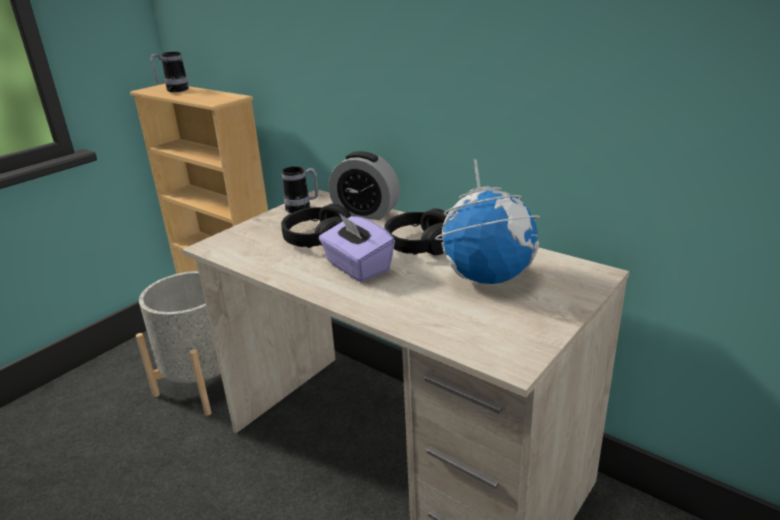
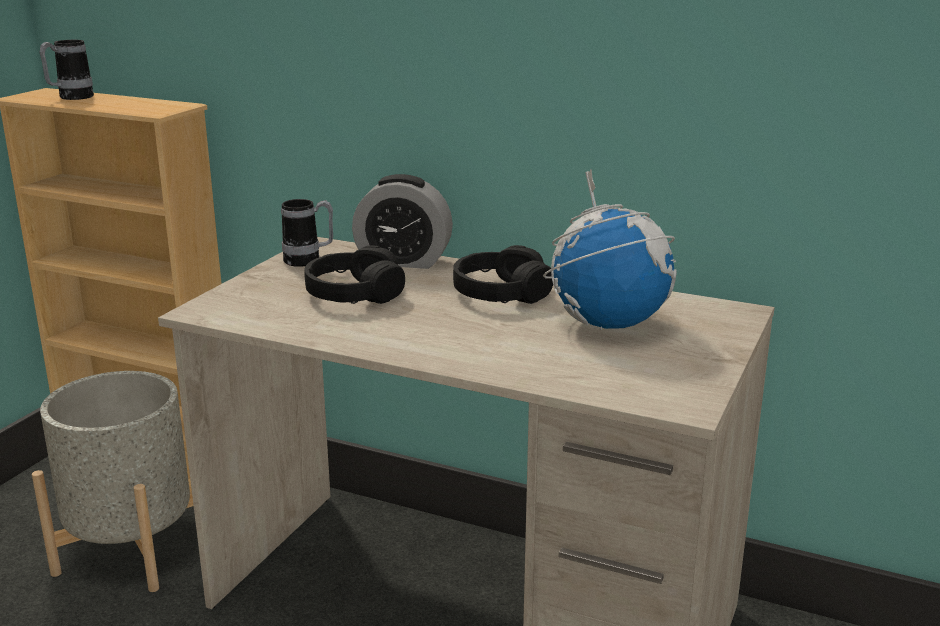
camera: 15 degrees left, 5 degrees down
purple tissue box [319,213,395,282] -> none

